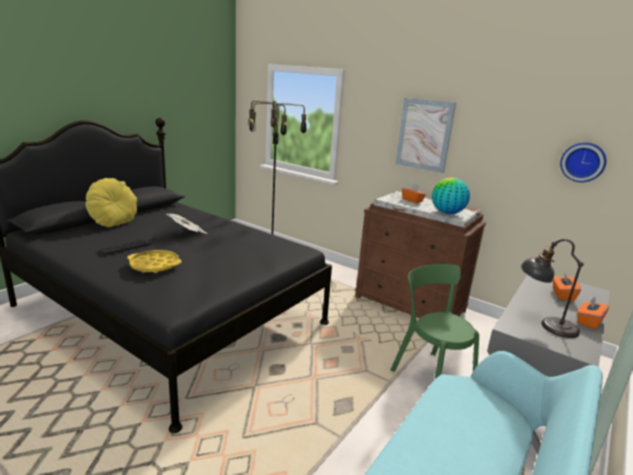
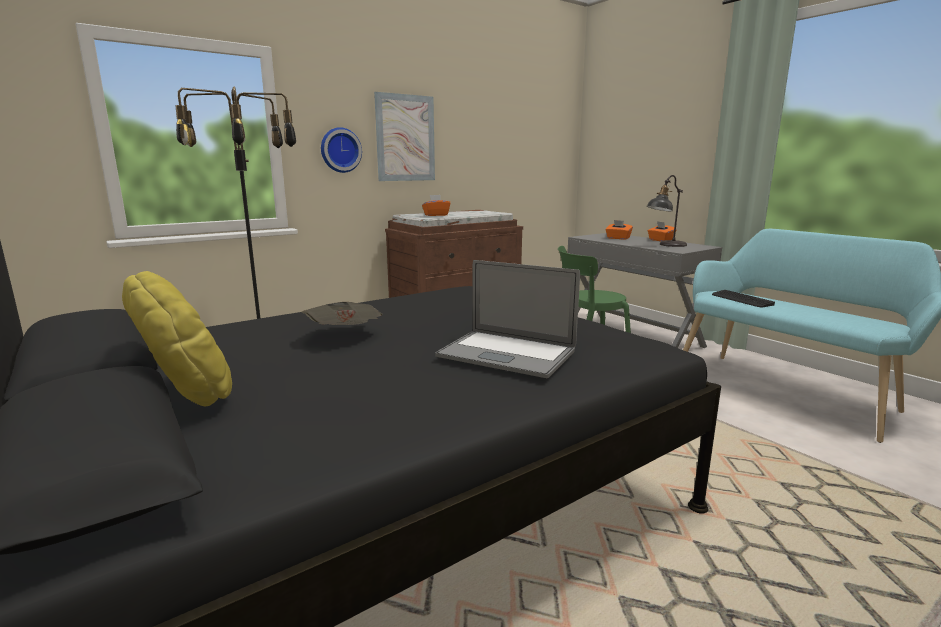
camera: 70 degrees left, 5 degrees down
keyboard [99,239,152,255] -> keyboard moved to [712,290,775,307]
yellow tray [127,250,182,273] -> laptop [435,260,580,378]
globe [432,177,470,214] -> none
wall clock [560,142,606,182] -> wall clock moved to [321,127,362,173]

